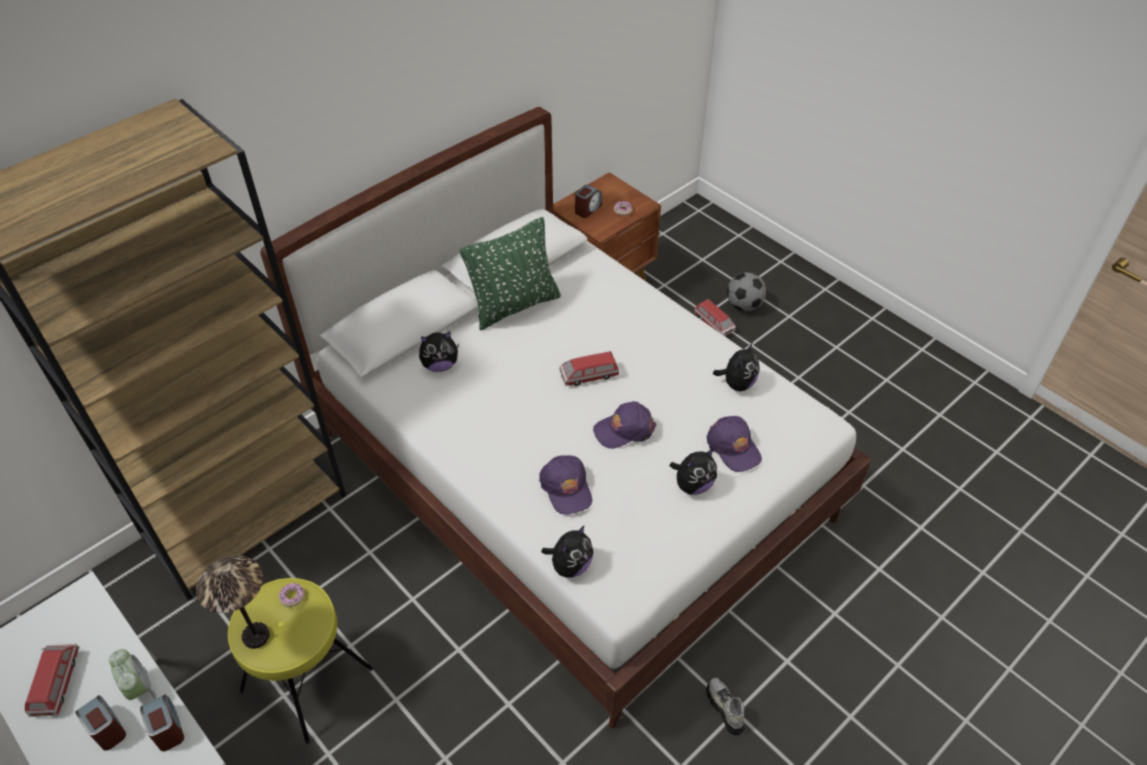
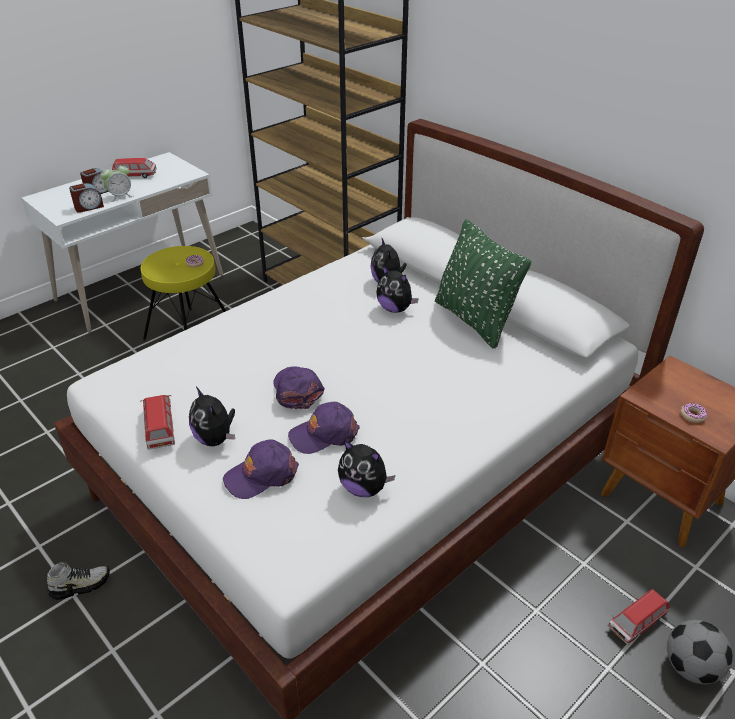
camera: 90 degrees right, 10 degrees down
table lamp [196,555,269,649] -> none
purple cap [539,455,592,515] -> purple cap moved to [288,402,360,454]
plush toy [541,525,593,578] -> plush toy moved to [377,266,419,313]
toy car [559,351,619,386] -> toy car moved to [140,395,175,450]
alarm clock [575,185,602,218] -> none

